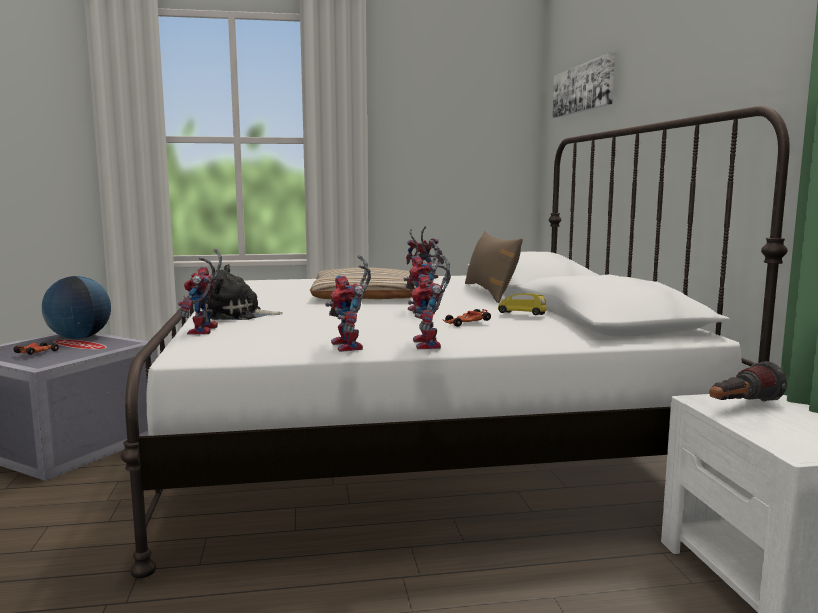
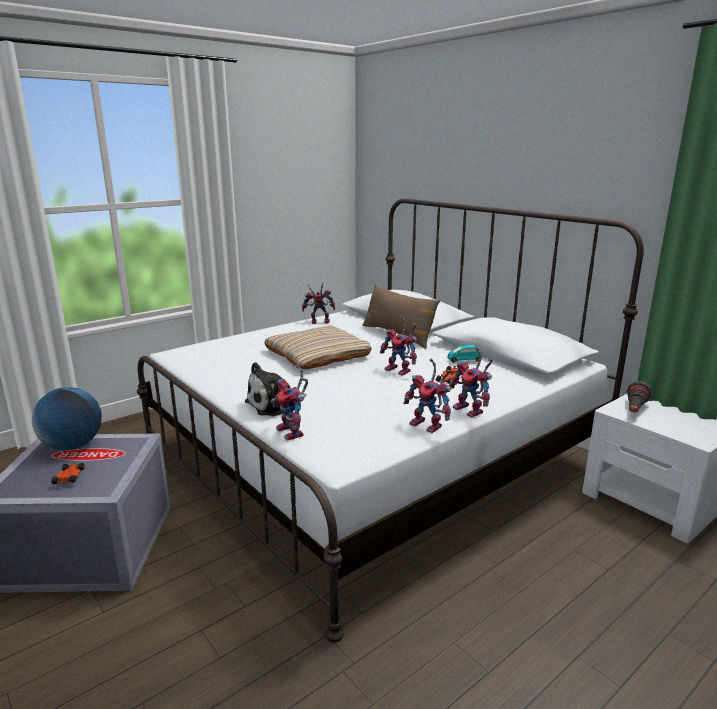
camera: 30 degrees left, 10 degrees up
yellow toy car [498,293,547,315] -> turquoise toy car [448,345,482,363]
picture [552,53,615,118] -> none

